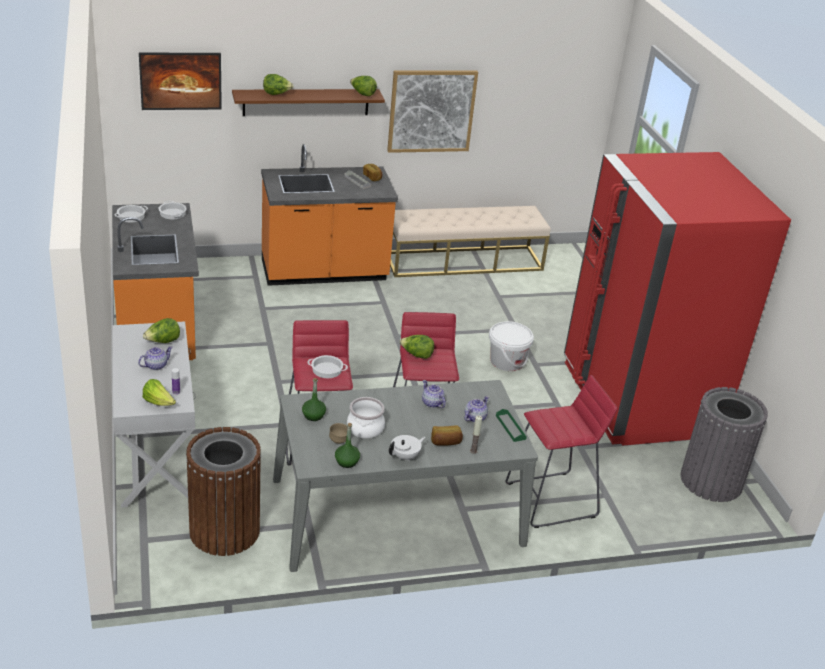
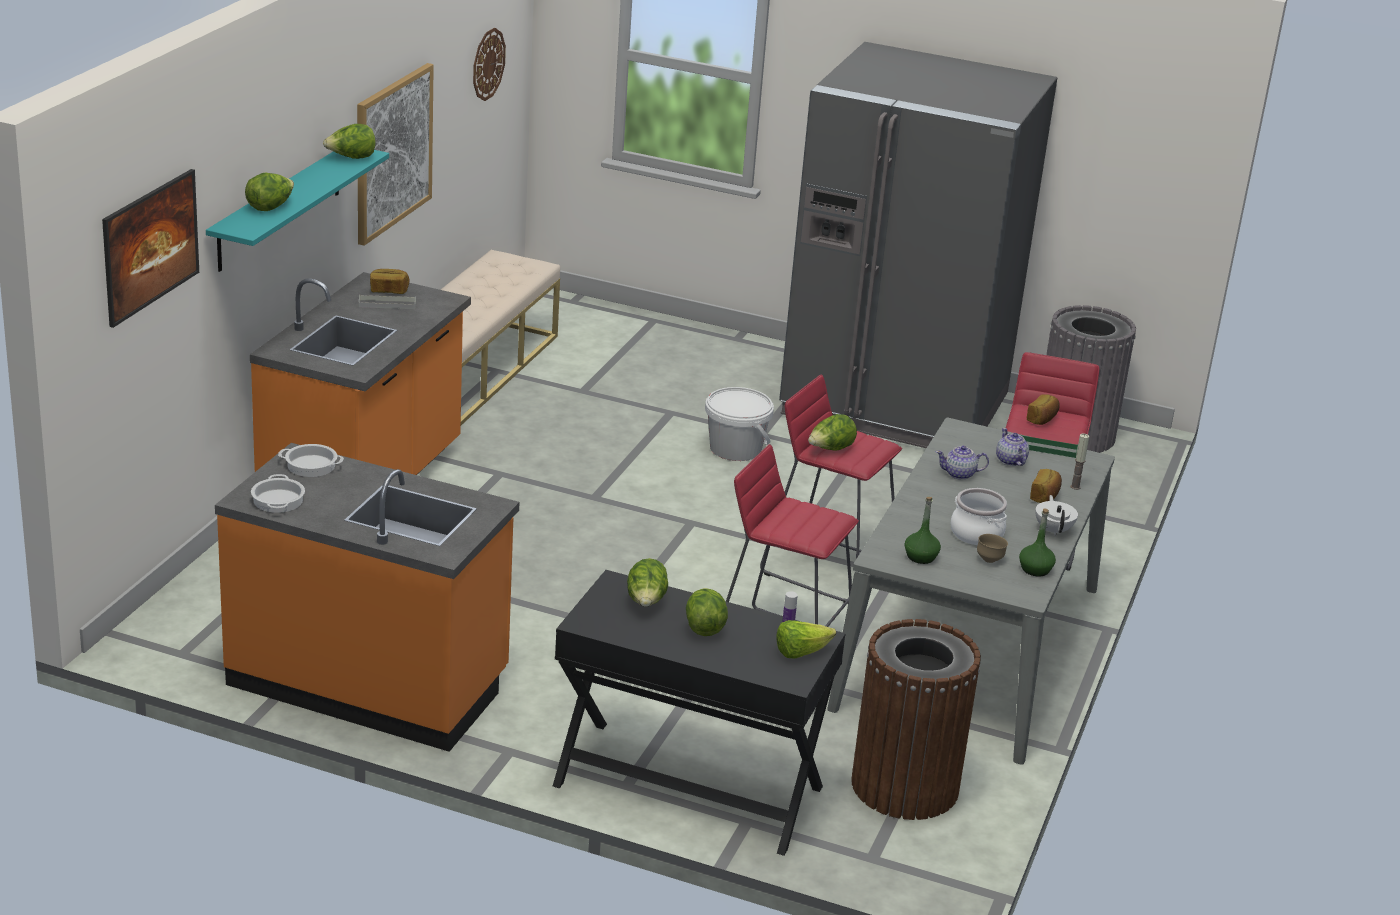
camera: 55 degrees left, 5 degrees down
white console table [112,321,196,508] -> black console table [553,570,846,856]
teapot [138,346,173,370] -> lettuce [686,588,728,636]
brown shelf [232,89,385,116] -> turquoise shelf [206,150,389,272]
cooking pot [307,355,348,378] -> none
red fridge [564,152,791,446] -> grey fridge [779,42,1057,448]
none -> wall clock [473,28,506,101]
none -> bread [1027,395,1060,425]

